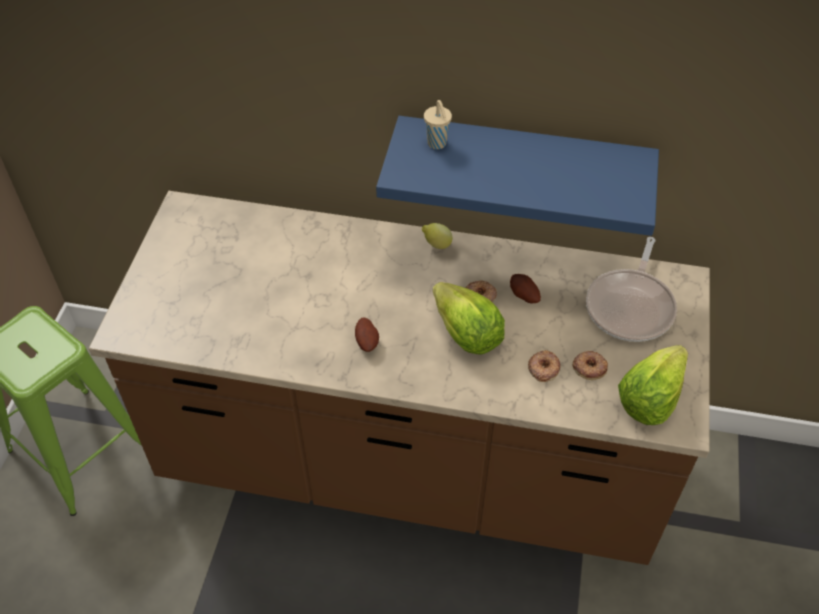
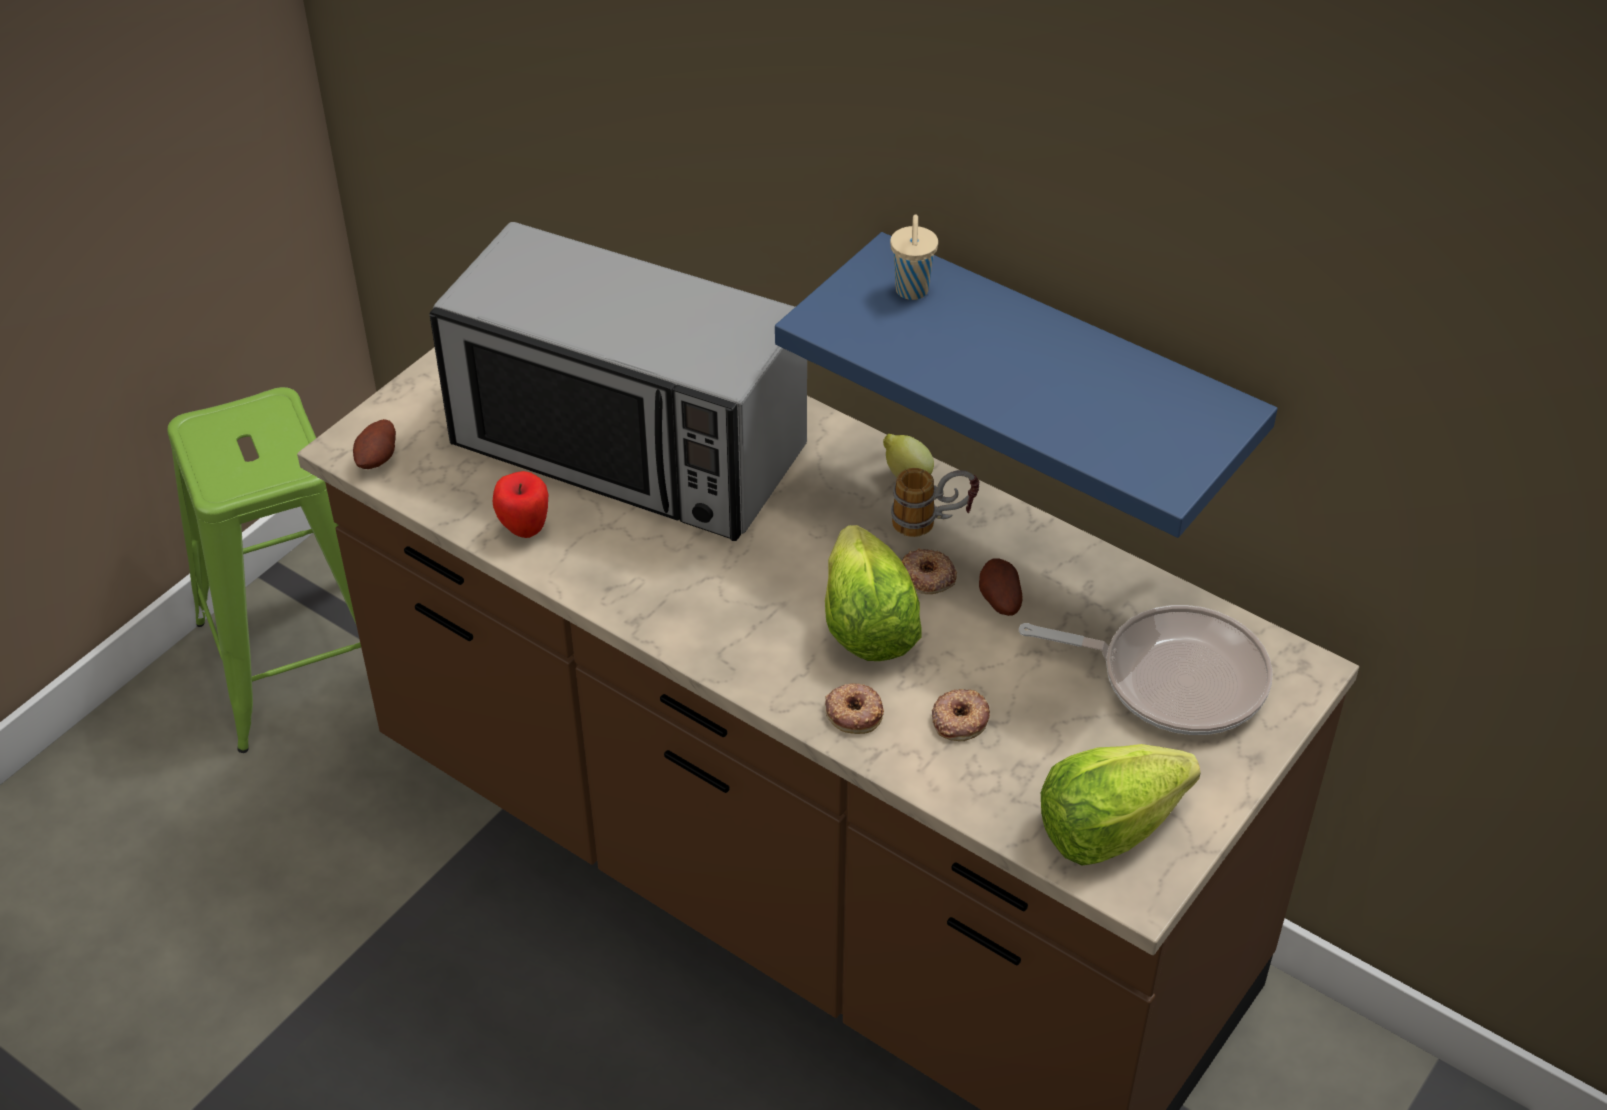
camera: 25 degrees right, 5 degrees down
potato [355,317,379,352] -> potato moved to [353,419,396,469]
donut [573,351,608,380] -> donut moved to [825,683,884,734]
frying pan [586,237,677,342] -> frying pan turned 120 degrees counterclockwise [1019,605,1273,735]
none -> microwave [429,222,807,541]
none -> apple [493,471,548,538]
none -> mug [891,468,979,537]

